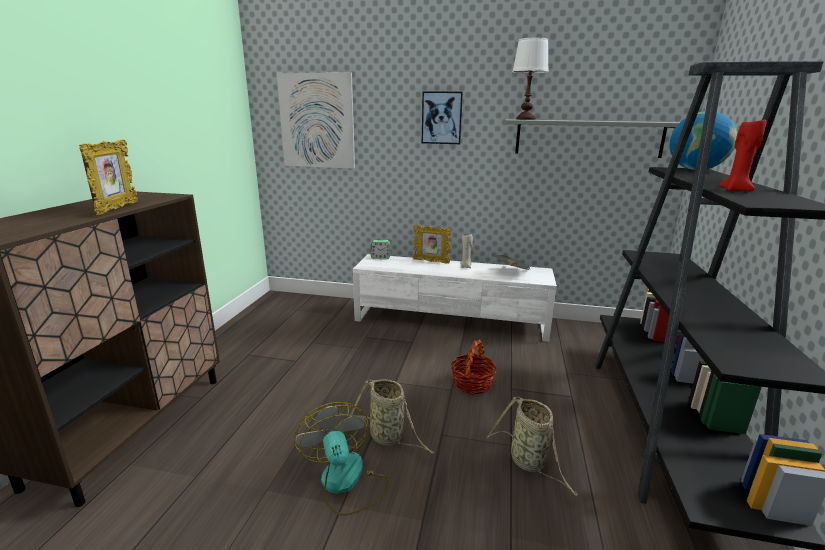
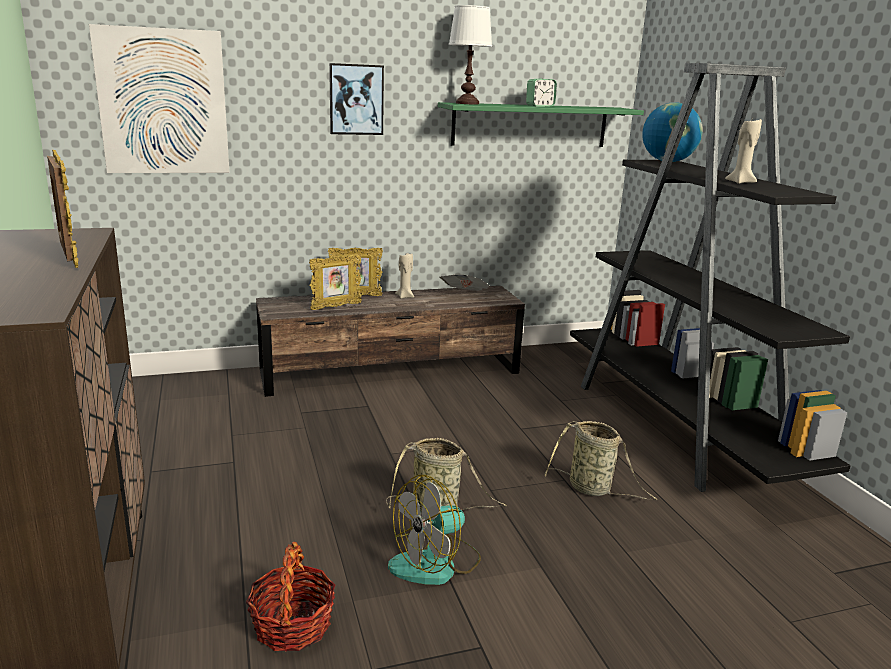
camera: 30 degrees left, 0 degrees up
fan [294,402,391,516] -> fan turned 75 degrees counterclockwise [388,475,481,585]
white tv stand [353,254,557,342] -> brown tv stand [256,286,525,397]
alarm clock [371,240,390,259] -> alarm clock moved to [526,79,557,107]
basket [451,340,497,394] -> basket moved to [246,542,335,651]
grey shelf [505,119,680,158] -> green shelf [438,102,644,147]
red candle [718,120,766,191] -> beige candle [725,119,762,184]
none -> picture frame [309,254,362,310]

